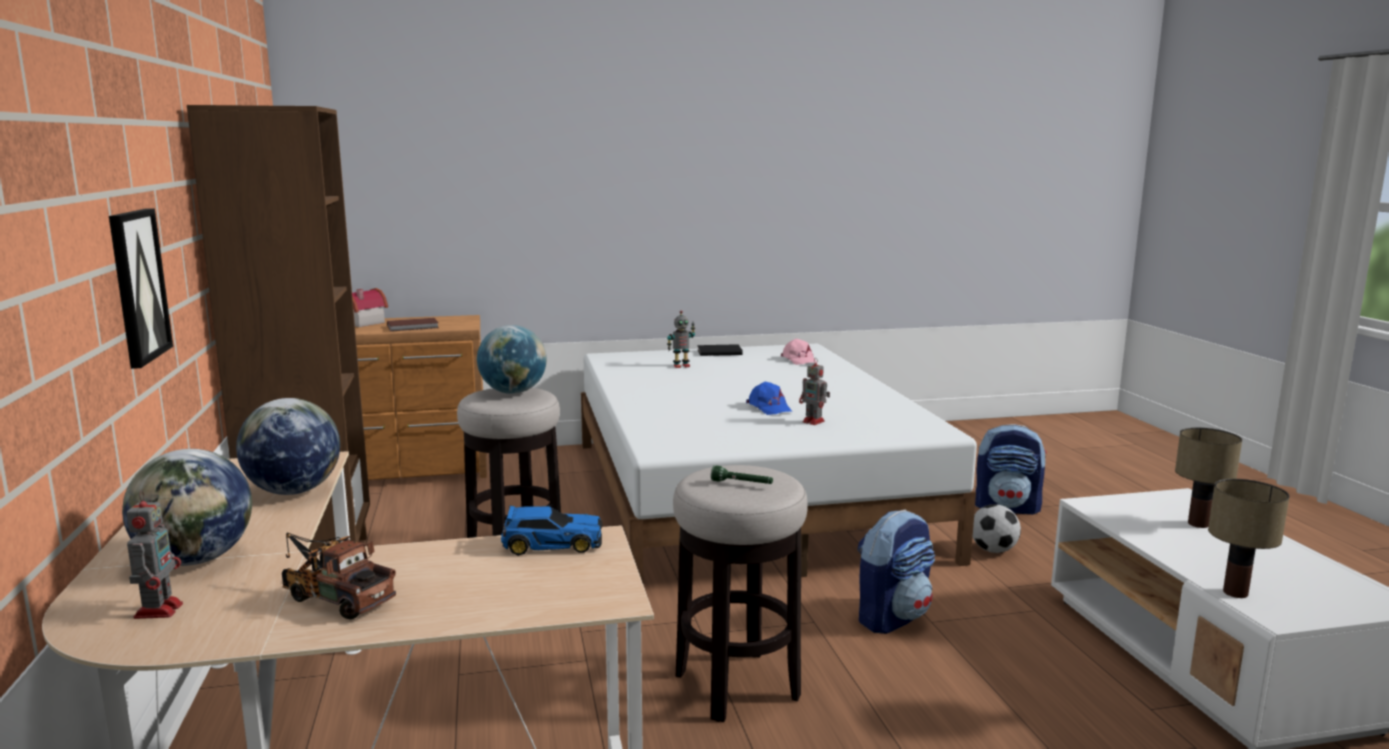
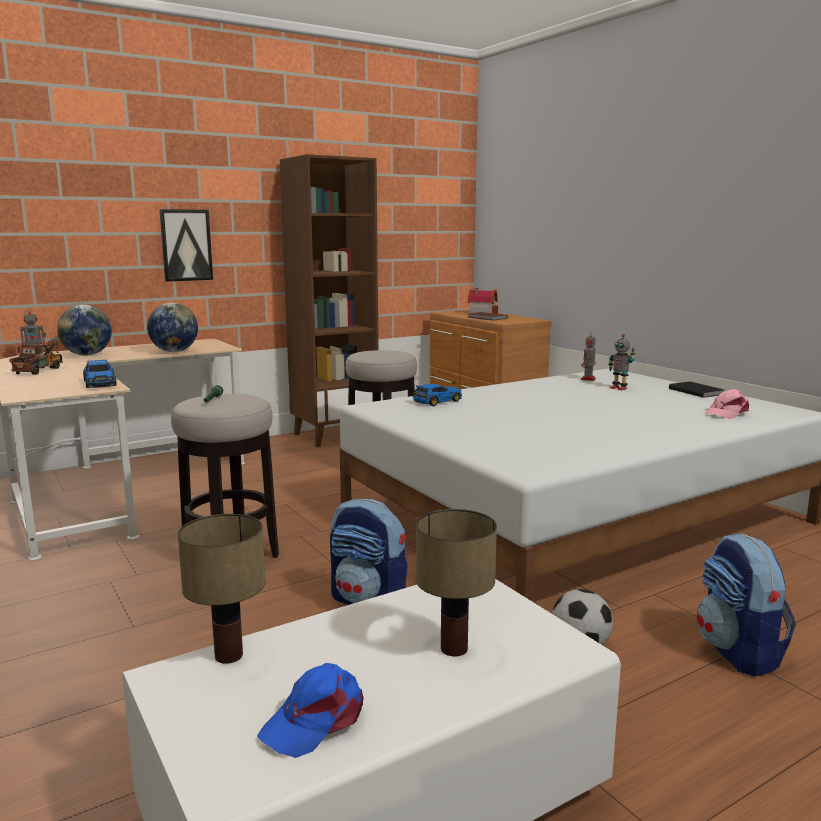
camera: 70 degrees right, 0 degrees up
globe [477,325,547,394] -> none
blue cap [746,382,792,415] -> blue cap moved to [257,663,364,758]
toy robot [799,358,830,425] -> toy robot moved to [581,335,596,381]
none -> toy car [413,384,462,407]

